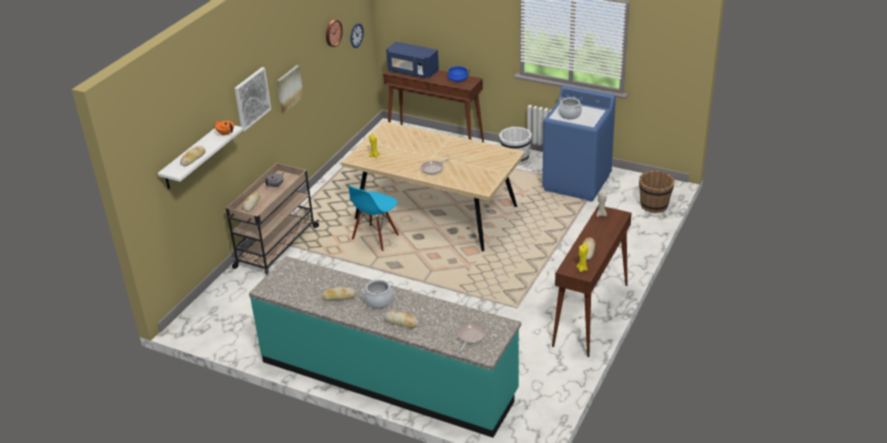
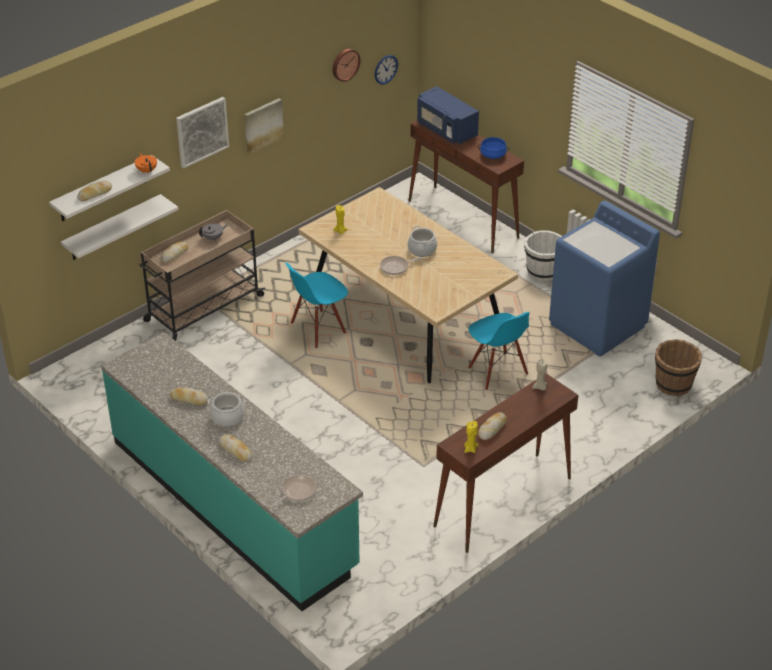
camera: 20 degrees right, 5 degrees up
cooking pot [558,97,582,119] -> cooking pot moved to [408,226,437,257]
none -> white shelf [61,194,179,260]
none -> blue chair [468,312,530,390]

